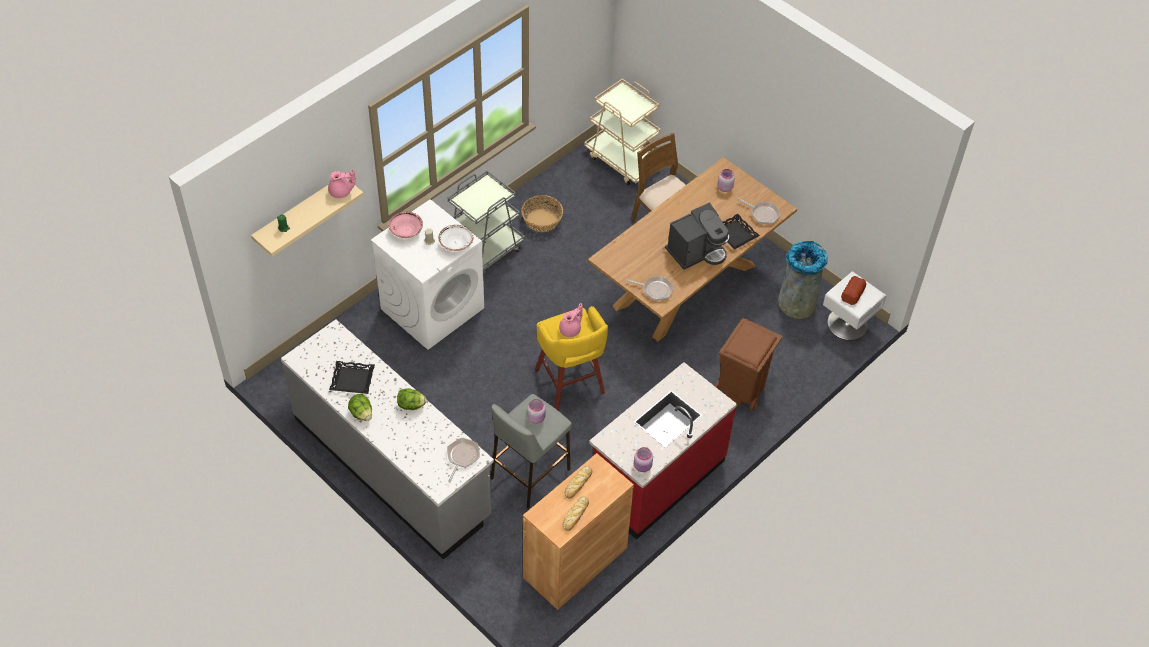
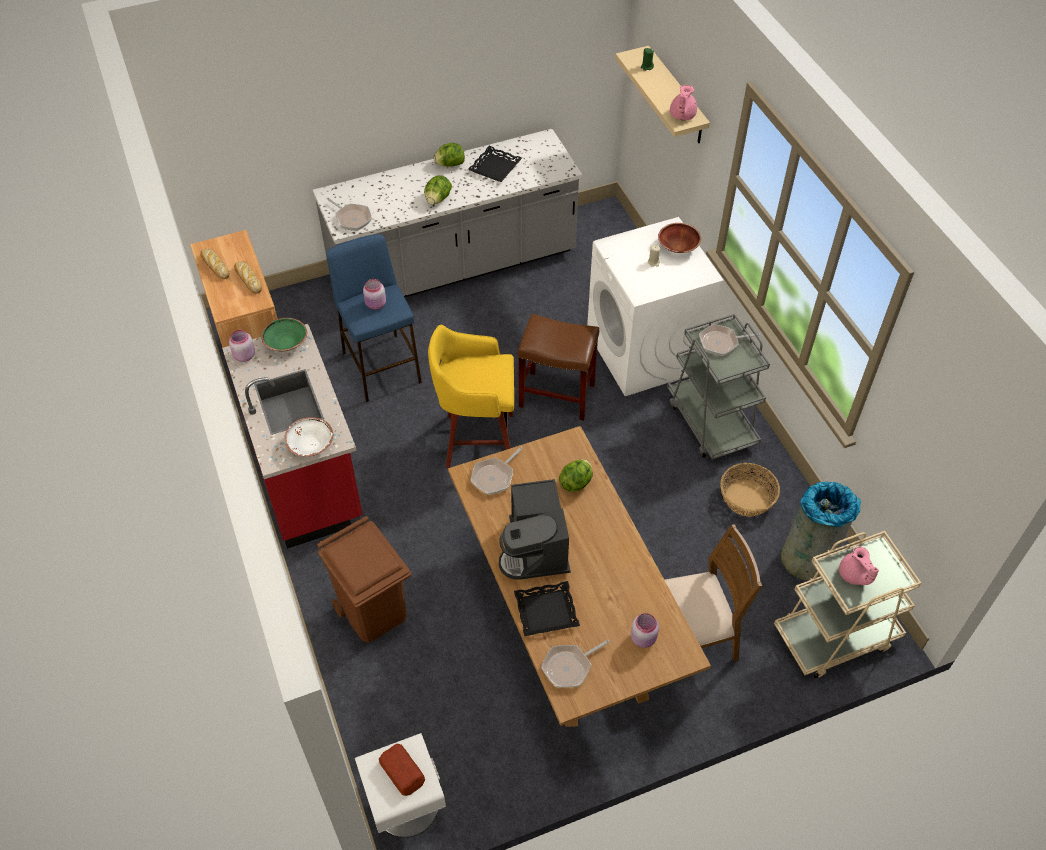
camera: 115 degrees right, 0 degrees up
pink bowl [388,212,423,238] -> brown bowl [658,223,701,253]
white bowl [439,225,473,251] -> white bowl moved to [284,417,333,457]
grey stool [491,394,572,509] -> blue stool [326,234,422,402]
pink teapot [559,303,583,337] -> pink teapot moved to [839,547,879,585]
grey trash can [778,241,828,319] -> grey trash can moved to [781,481,861,580]
none -> green bowl [261,318,307,351]
none -> brown stool [518,314,599,421]
none -> lettuce [559,459,593,492]
none -> frying pan [699,324,760,356]

